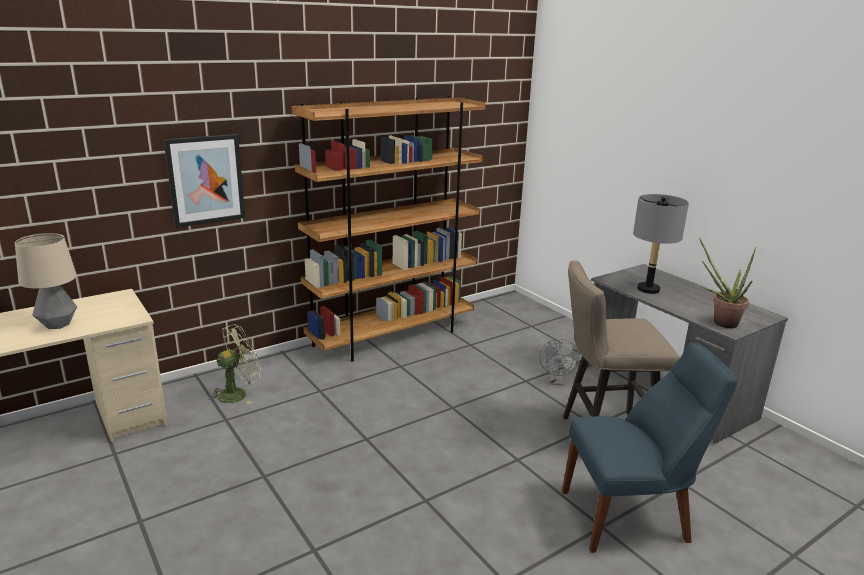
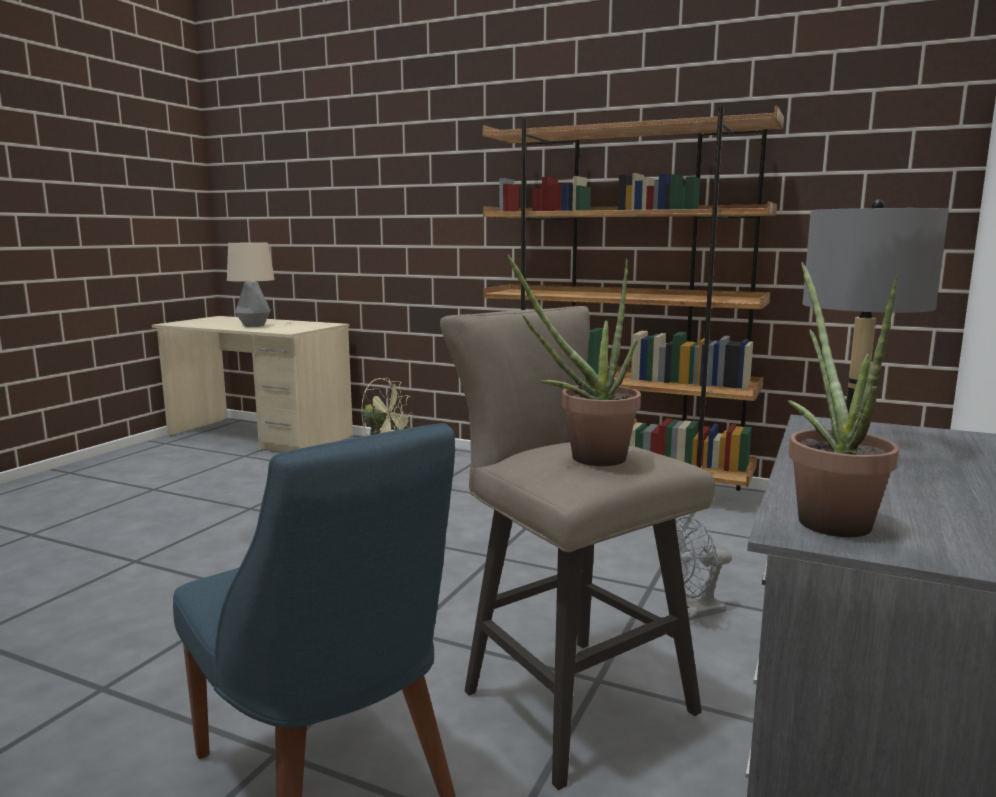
camera: 60 degrees right, 10 degrees down
picture [164,134,245,228] -> none
none -> potted plant [507,255,641,466]

